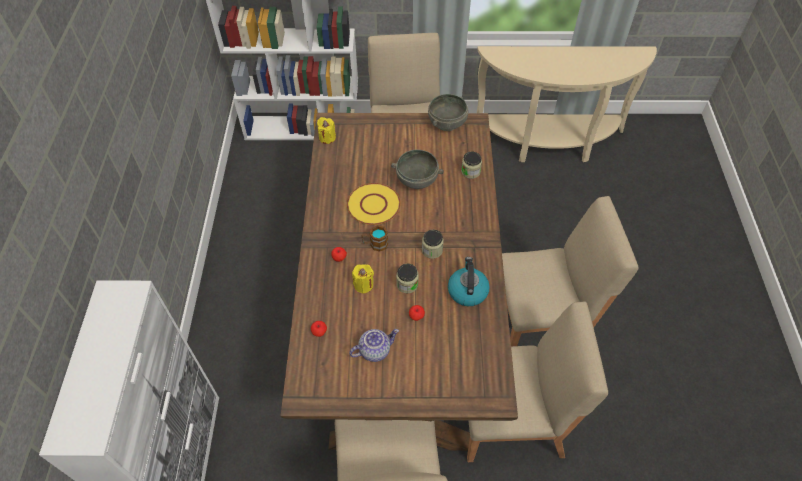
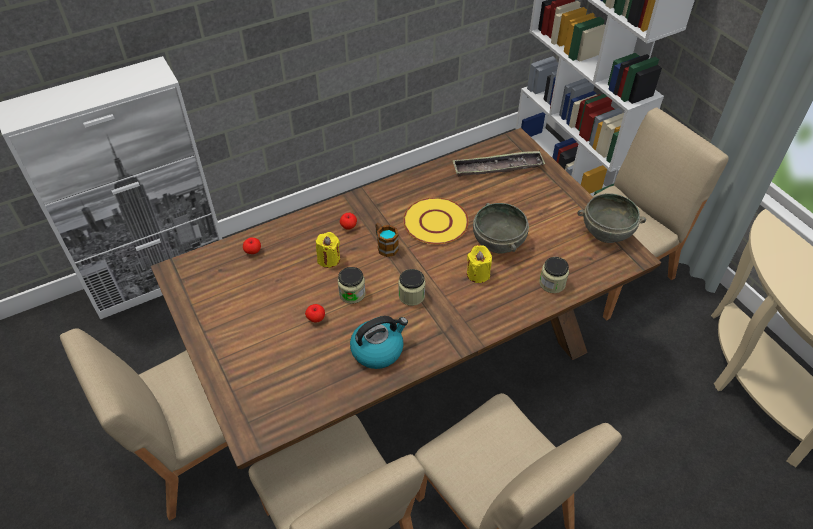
camera: 60 degrees right, 5 degrees down
yellow candle [317,117,336,144] -> yellow candle moved to [467,245,492,283]
teapot [349,329,399,362] -> none
none -> tray [452,151,545,176]

